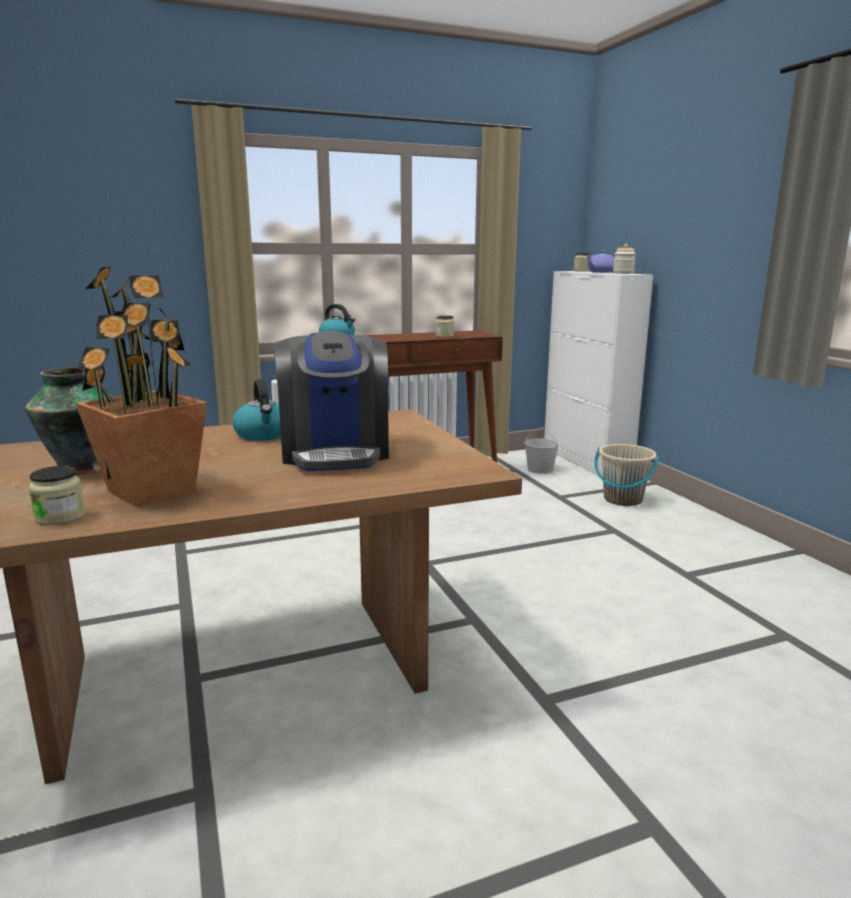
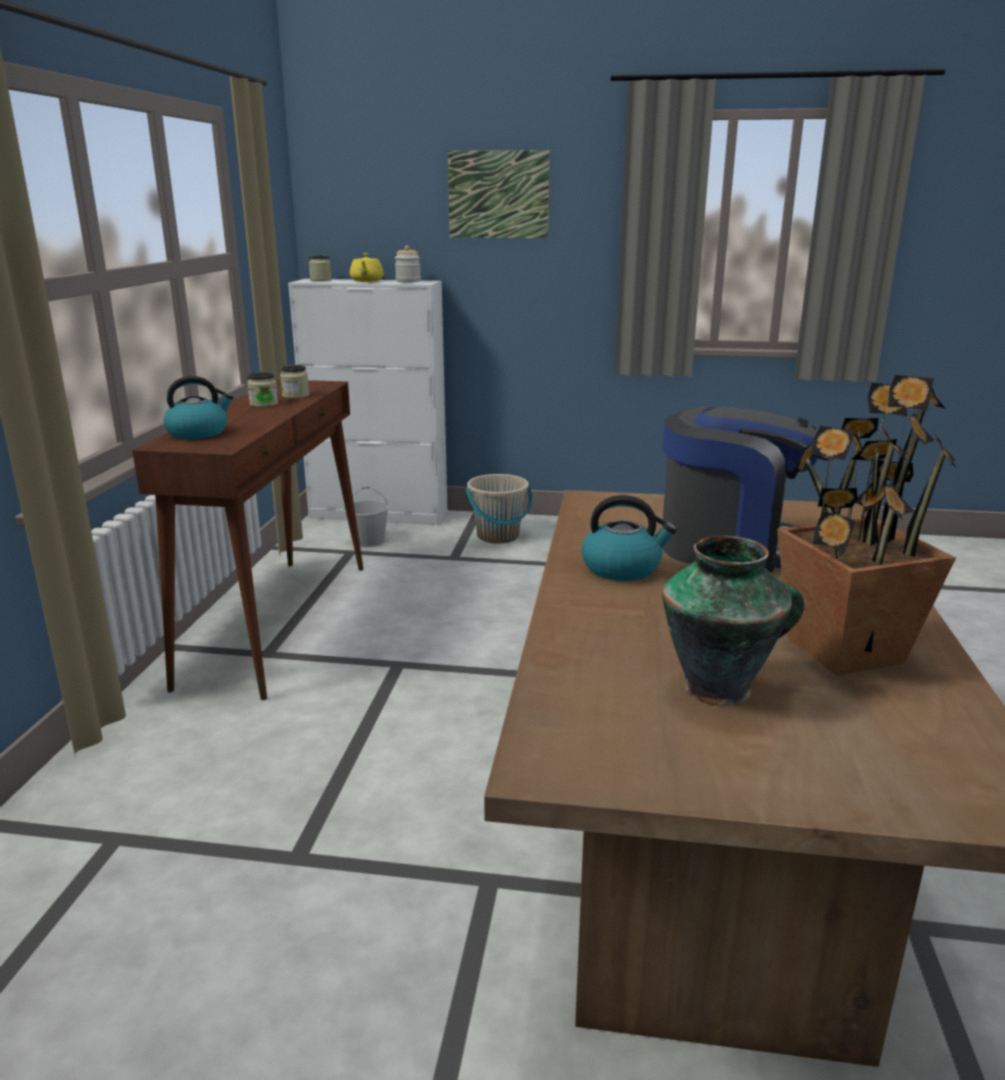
camera: 60 degrees left, 5 degrees up
jar [29,466,85,525] -> jar moved to [247,372,278,407]
purple teapot [586,251,615,273] -> yellow teapot [350,253,384,282]
none -> picture [448,150,550,238]

